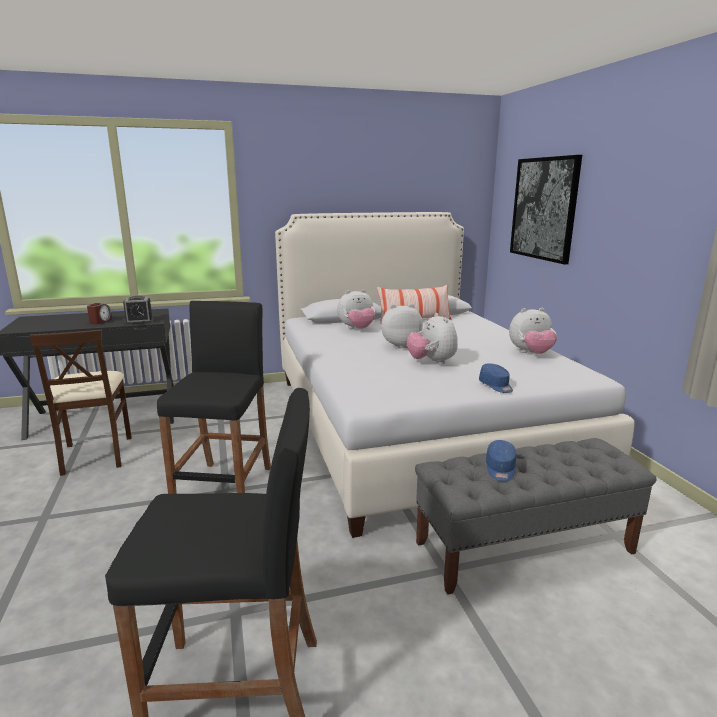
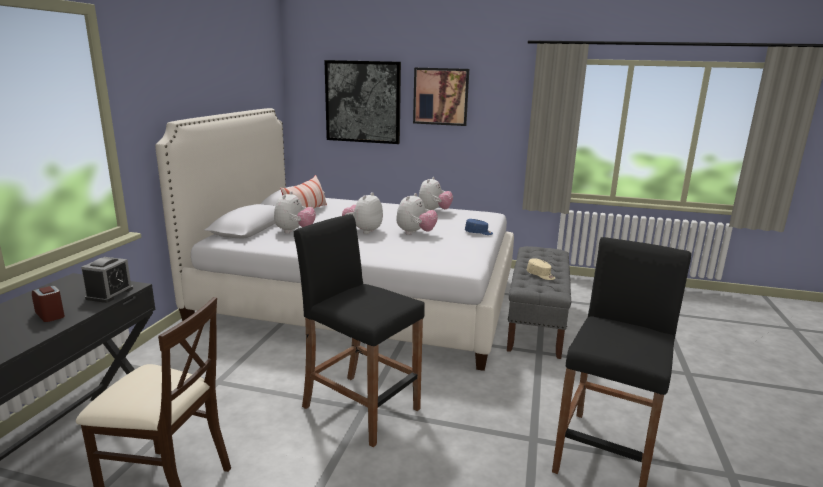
camera: 60 degrees left, 0 degrees up
plush toy [407,313,458,364] -> plush toy turned 75 degrees counterclockwise [396,193,438,235]
blue cap [486,440,516,481] -> beige cap [527,258,555,280]
none -> picture [413,68,469,126]

